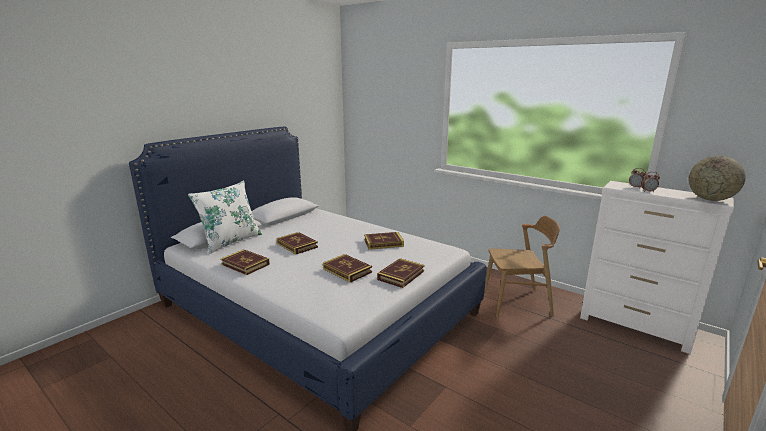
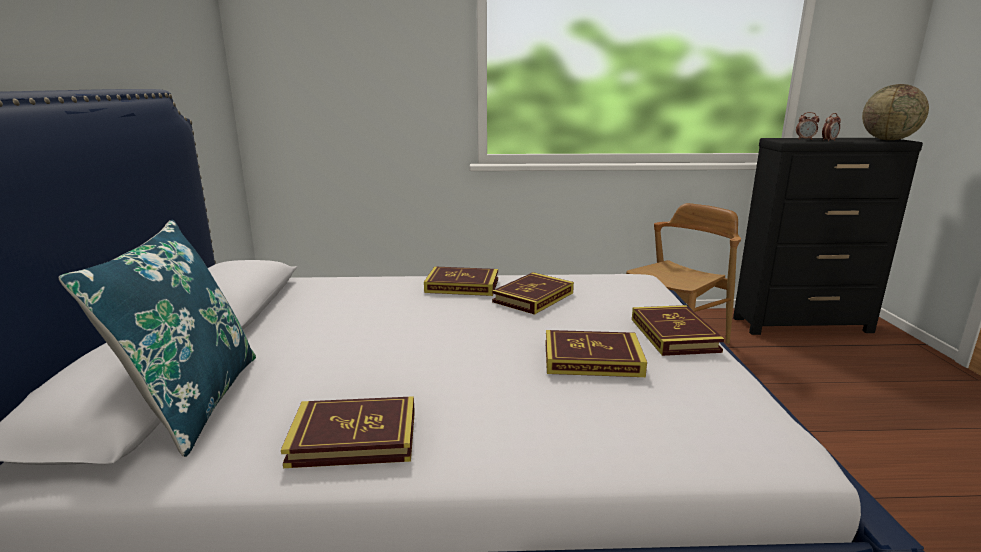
camera: 40 degrees left, 0 degrees up
white pillow [188,180,262,254] -> blue pillow [59,219,256,457]
book [276,232,318,254] -> book moved to [424,266,498,296]
white dresser [580,181,734,354] -> black dresser [733,138,923,335]

